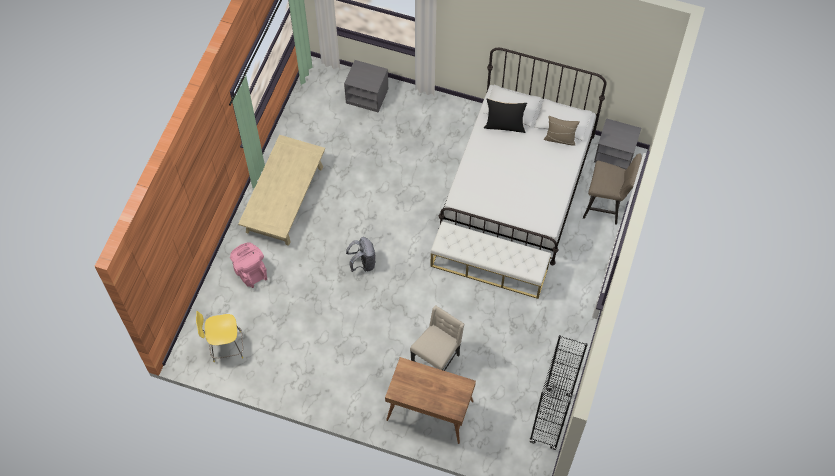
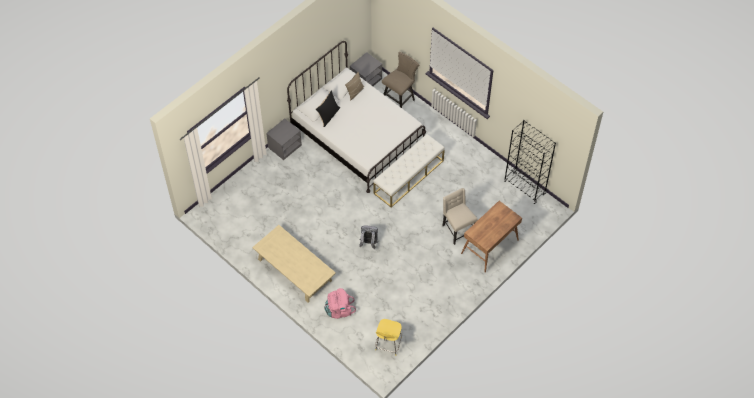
camera: 65 degrees left, 5 degrees down
grey nightstand [344,60,388,113] -> grey nightstand moved to [266,119,302,160]

